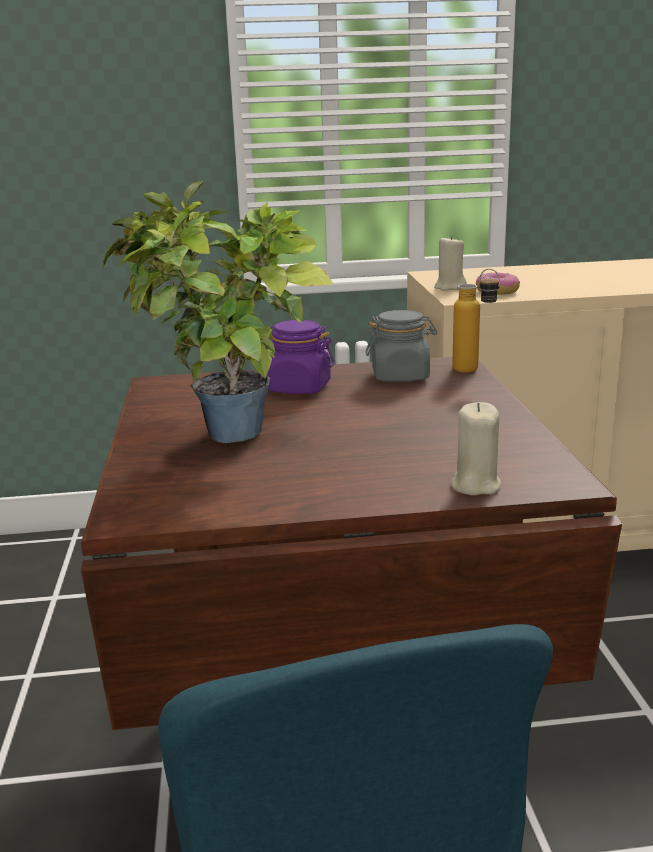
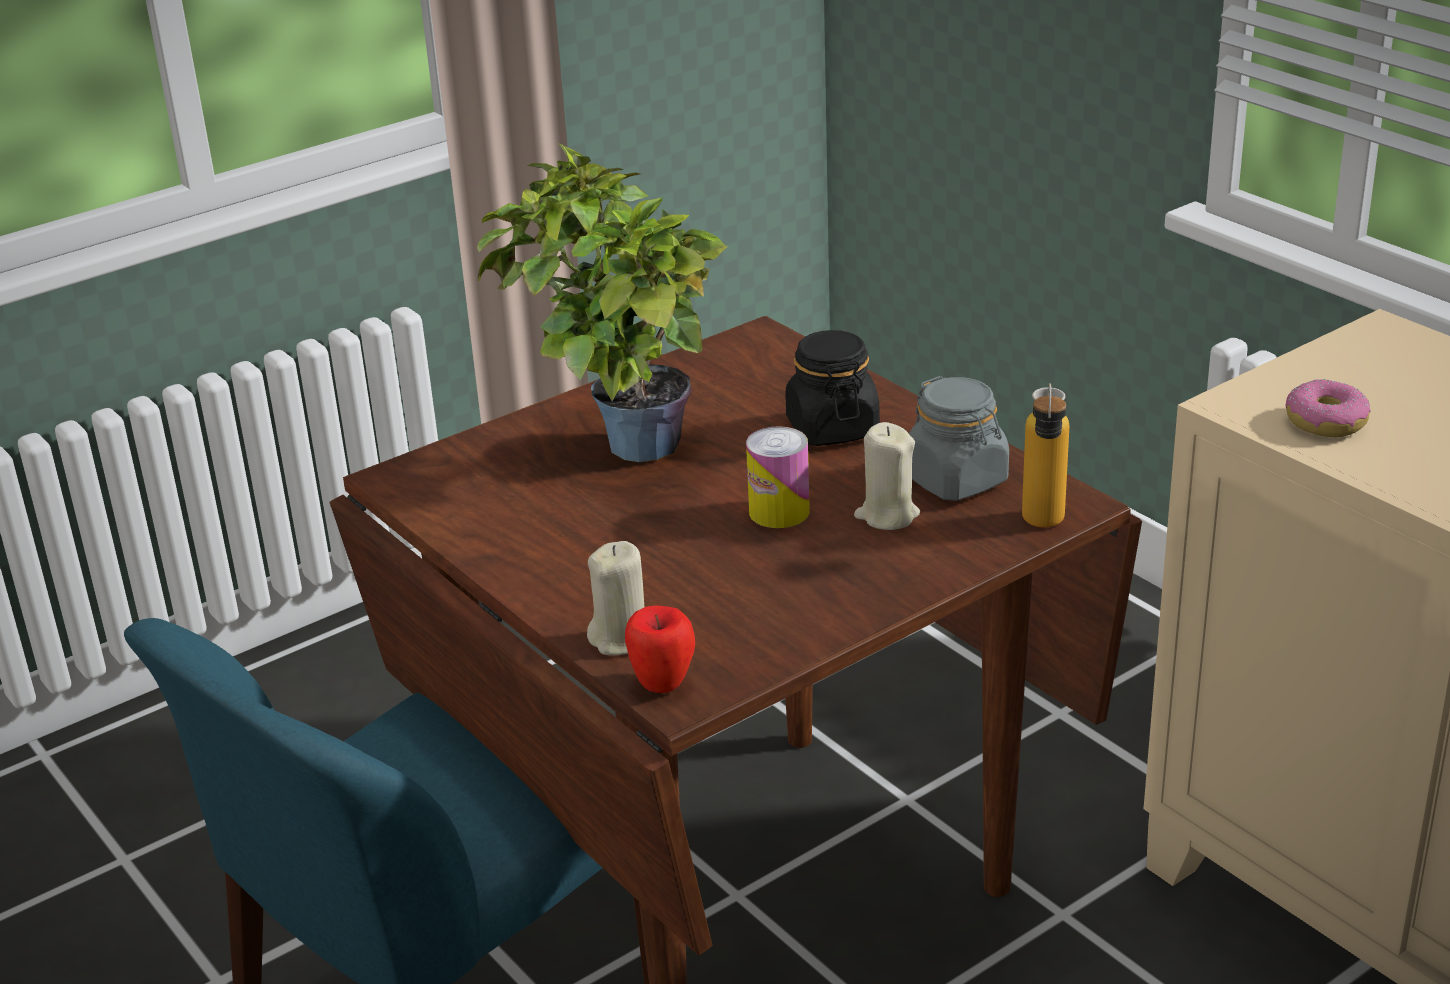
camera: 60 degrees right, 10 degrees up
purple jar [267,320,334,394] -> black jar [785,330,880,446]
beige candle [434,235,467,291] -> beige candle moved to [854,422,920,530]
none -> apple [625,605,695,693]
none -> can [746,426,810,528]

